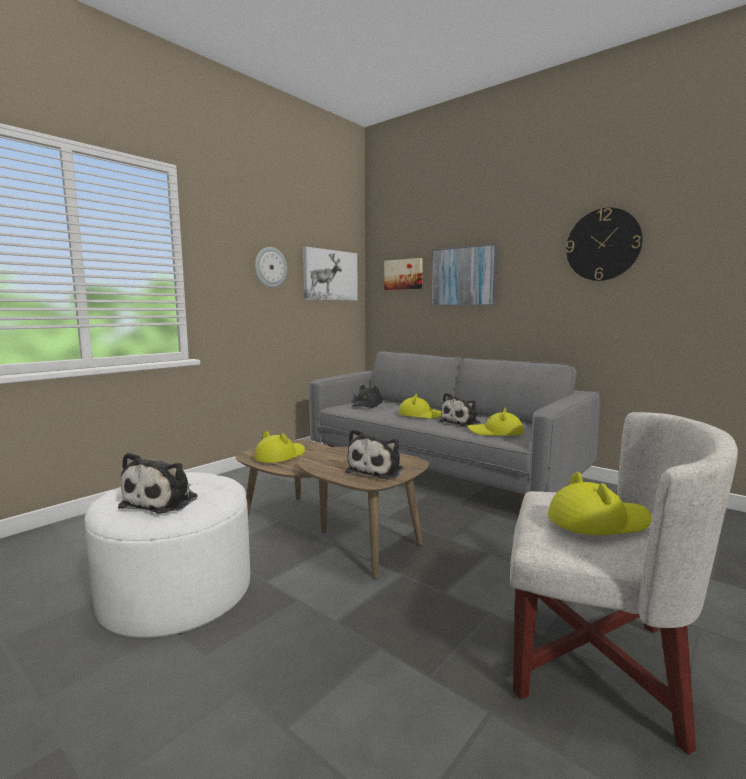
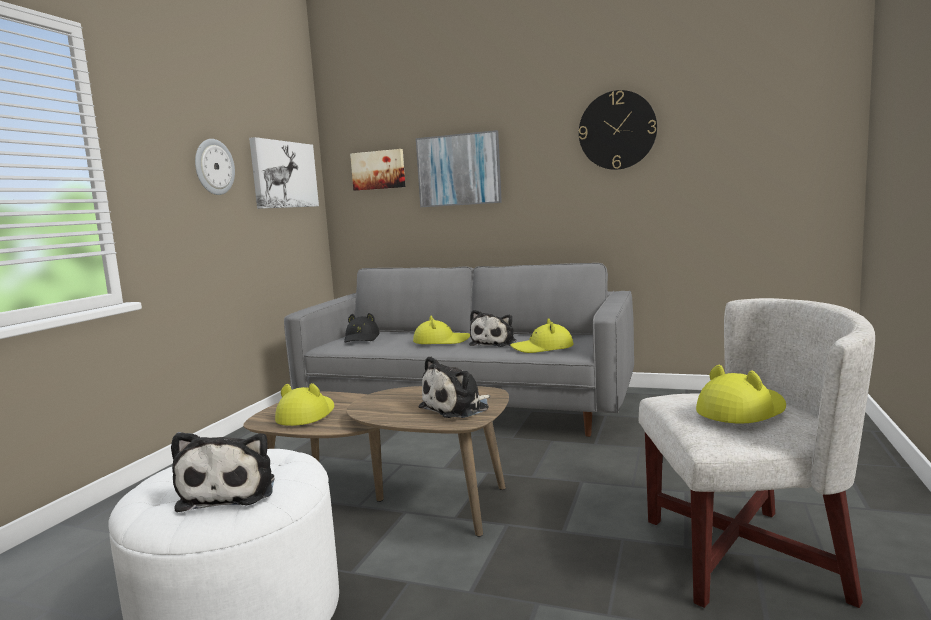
camera: 20 degrees left, 0 degrees up
plush toy [346,429,404,479] -> plush toy turned 45 degrees clockwise [418,356,491,418]

